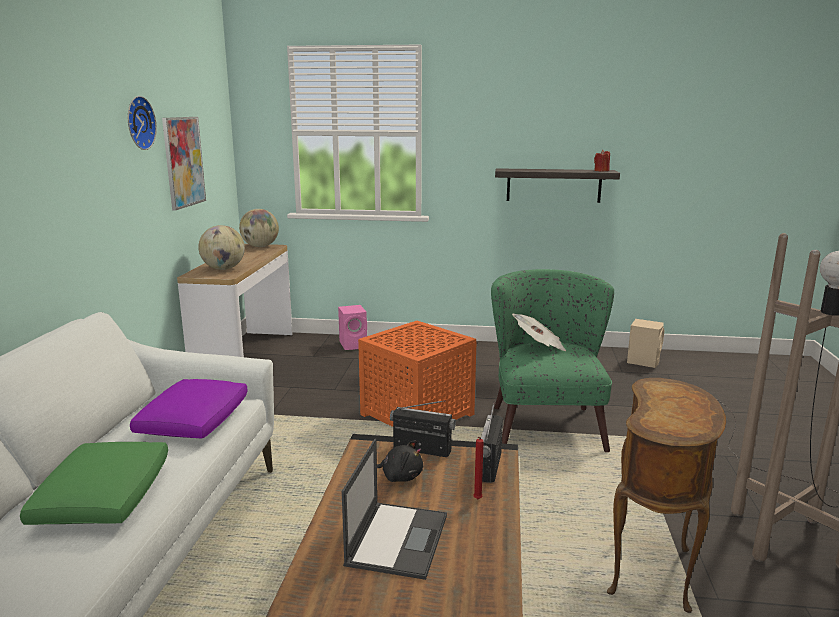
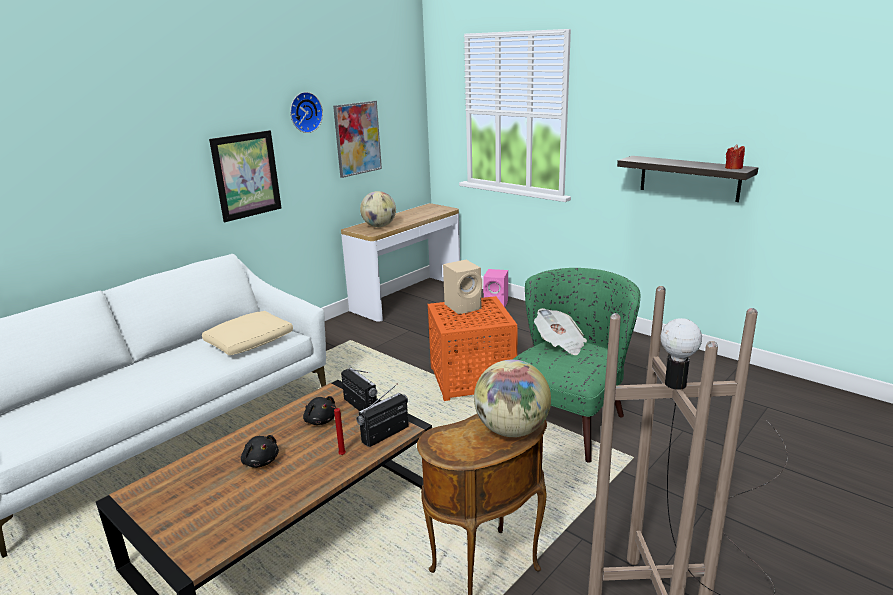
camera: 35 degrees right, 5 degrees up
green pillow [20,442,168,525] -> none
purple pillow [130,379,248,438] -> beige pillow [202,311,293,356]
globe [239,209,279,247] -> globe moved to [474,360,551,437]
laptop [342,439,447,580] -> black plush toy [241,435,279,468]
beige speaker [627,319,664,368] -> beige speaker moved to [443,260,482,314]
none -> picture [209,130,281,222]

